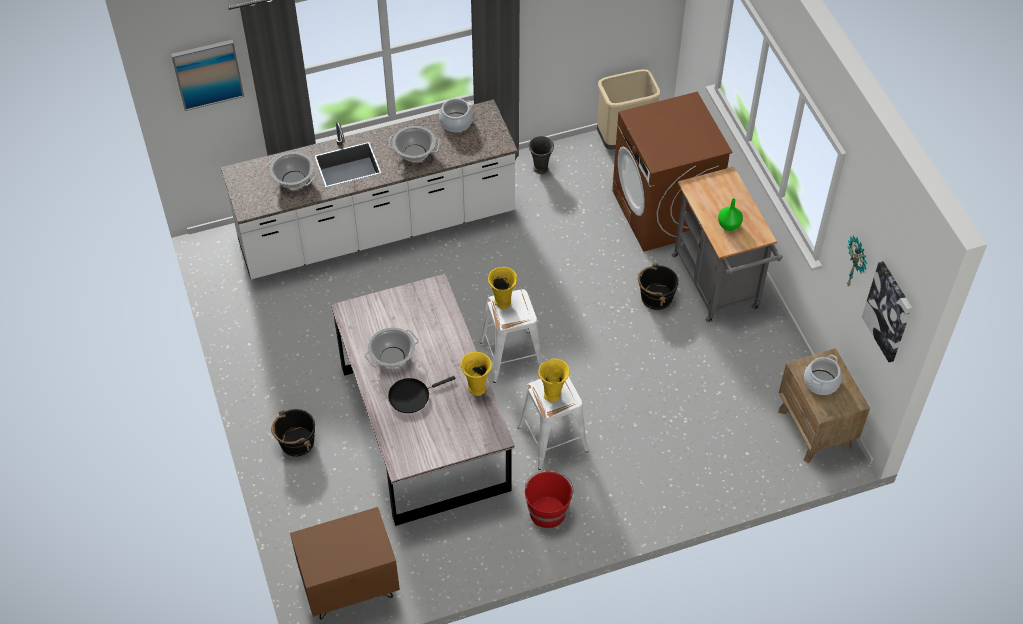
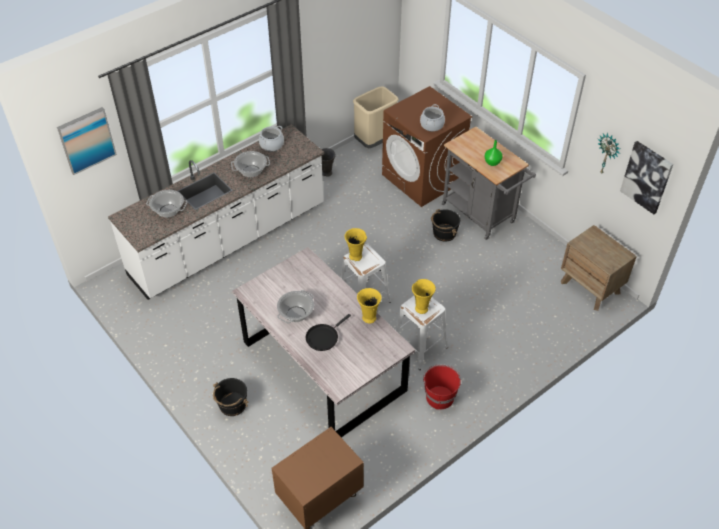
camera: 20 degrees left, 5 degrees down
cooking pot [804,355,842,395] -> cooking pot moved to [420,104,445,132]

